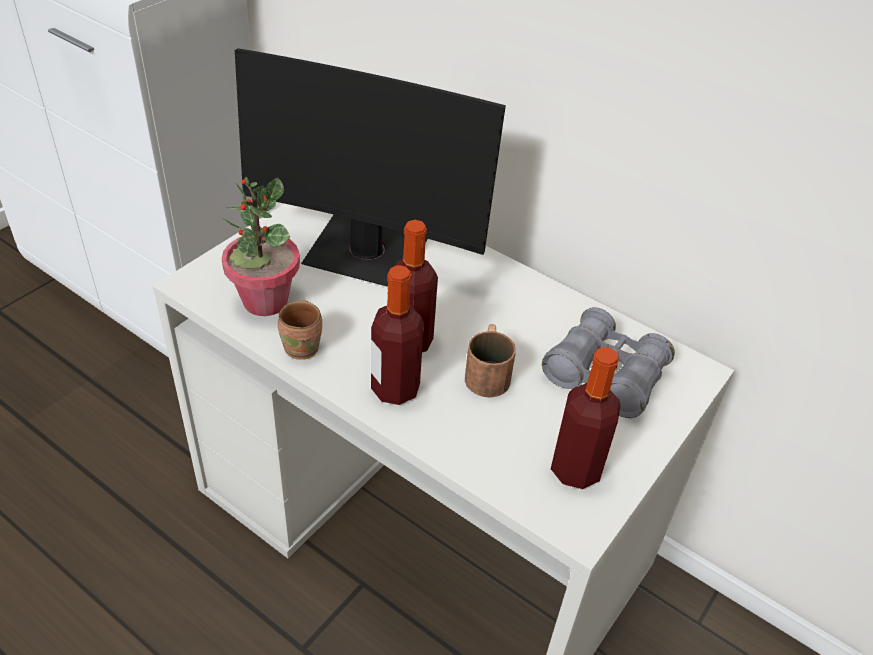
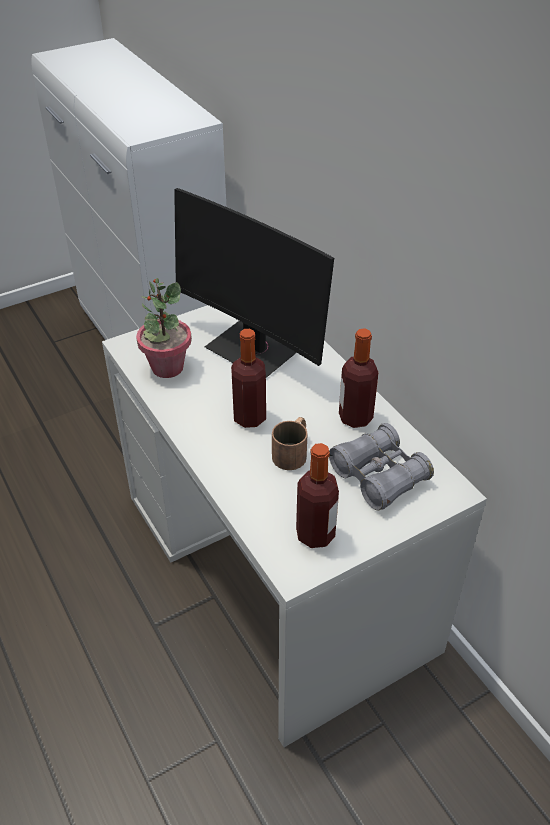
camera: 25 degrees right, 0 degrees up
brown mug [278,300,322,360] -> none
bottle [371,265,424,405] -> bottle moved to [339,328,379,428]

